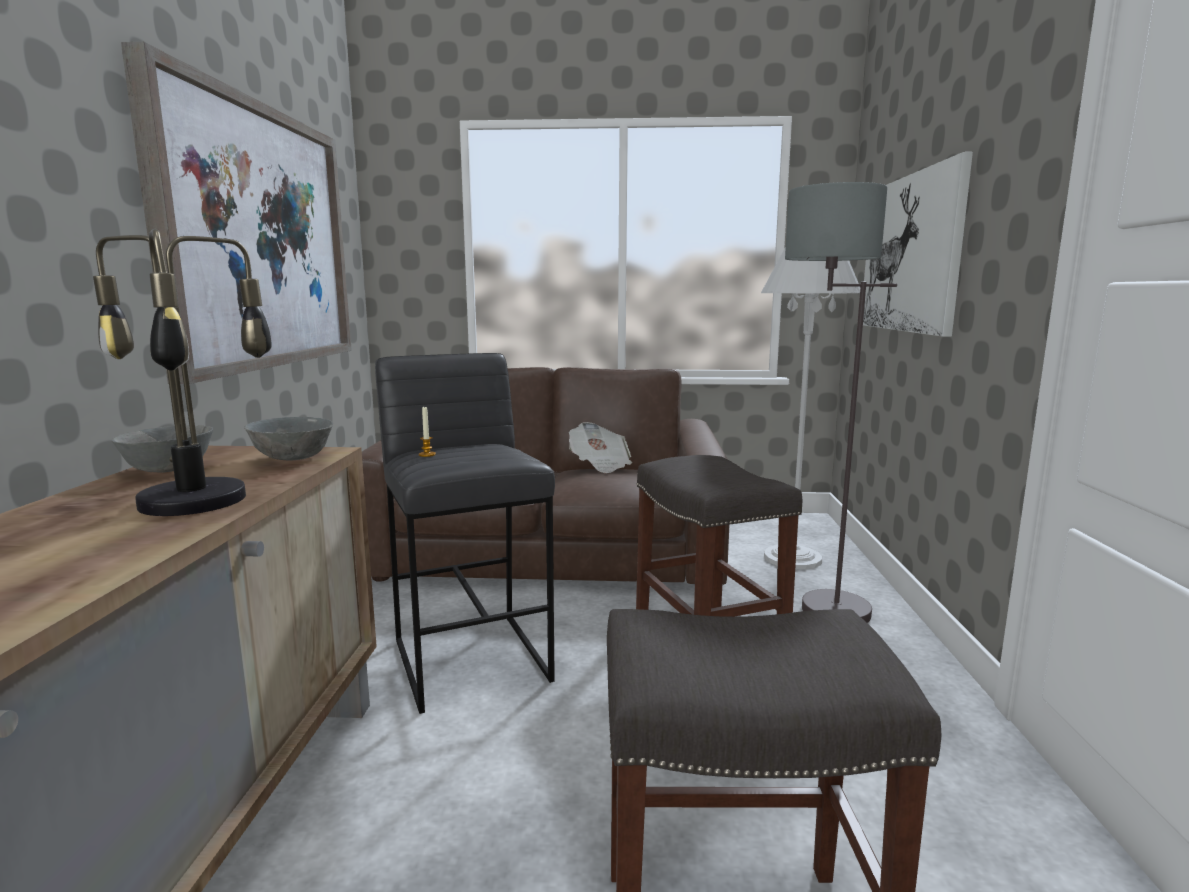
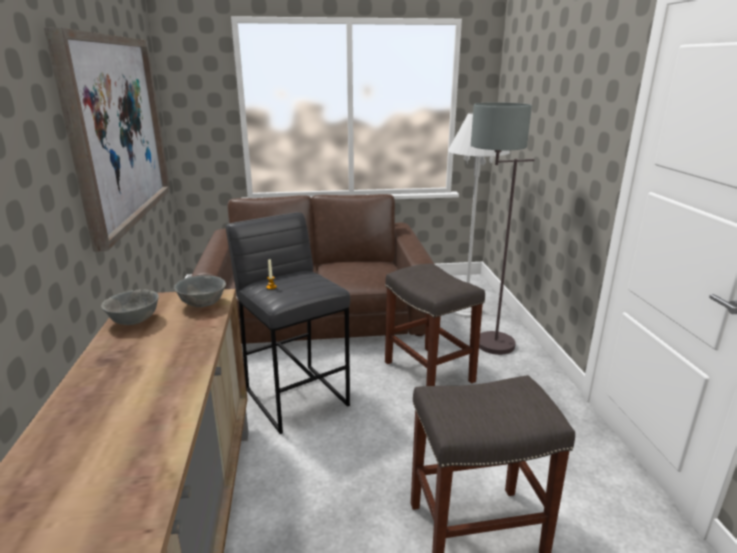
camera: 10 degrees left, 10 degrees up
table lamp [93,229,272,516] -> none
newspaper [569,422,632,473] -> none
picture [863,152,973,337] -> none

